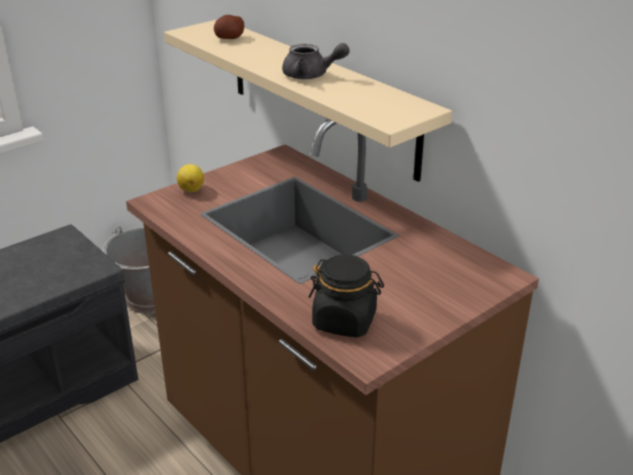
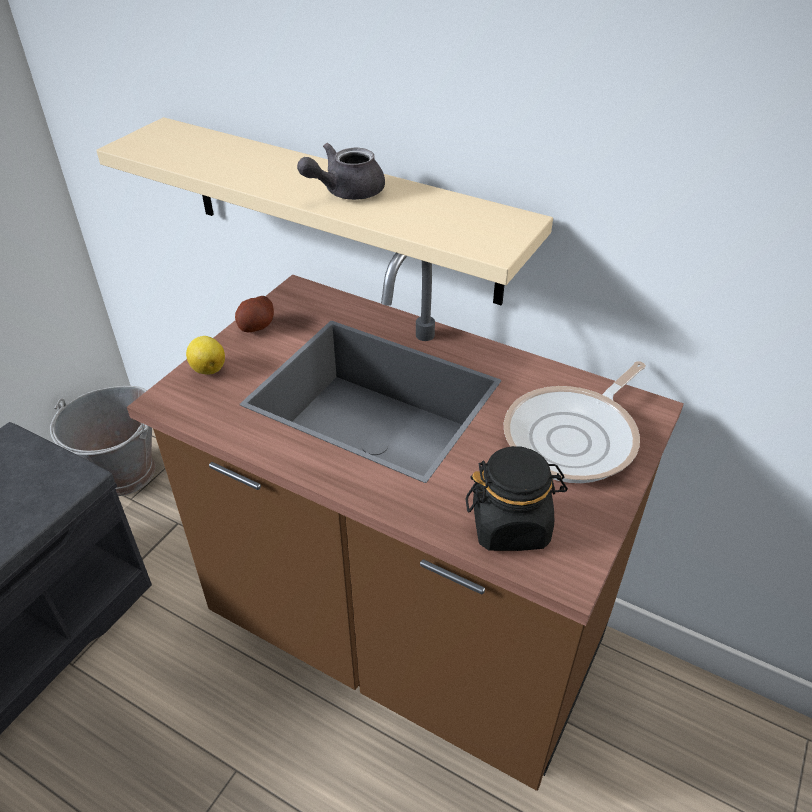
camera: 20 degrees left, 10 degrees up
potato [214,15,244,39] -> potato moved to [235,296,274,332]
grey teapot [282,43,350,79] -> grey teapot turned 150 degrees clockwise [297,143,385,200]
none -> frying pan [504,361,646,483]

